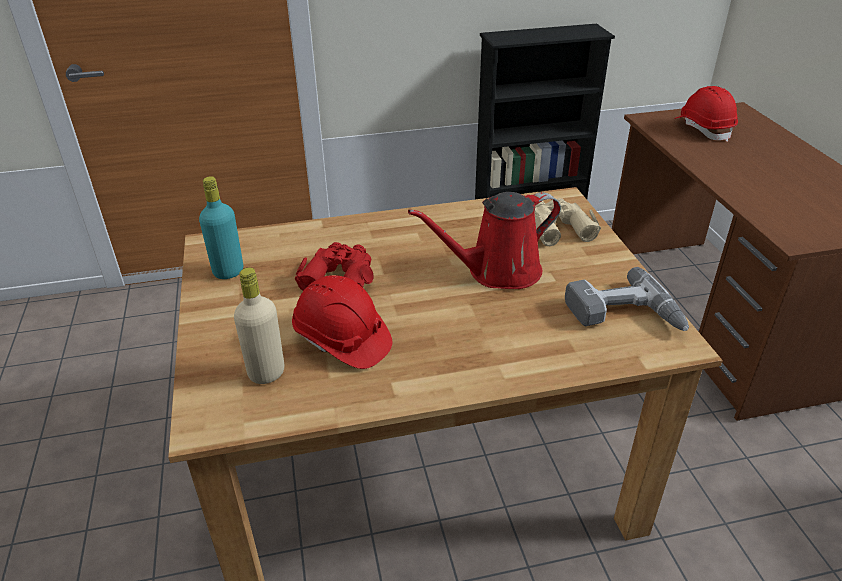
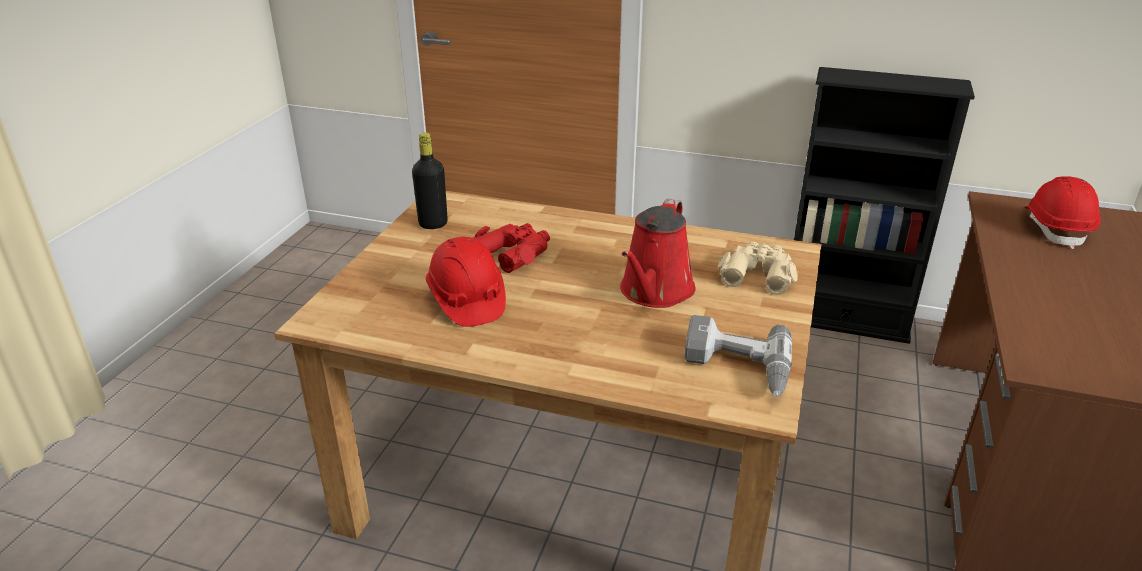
camera: 30 degrees right, 5 degrees down
turquoise bottle [199,176,243,279] -> black bottle [412,133,448,229]
beige bottle [234,268,284,384] -> none
red watering can [408,192,561,289] -> red watering can turned 75 degrees counterclockwise [620,199,696,308]

